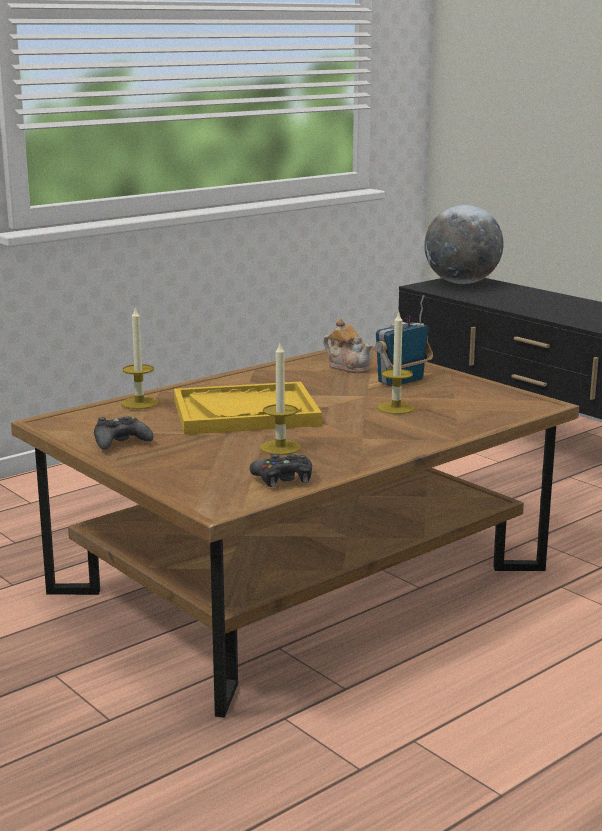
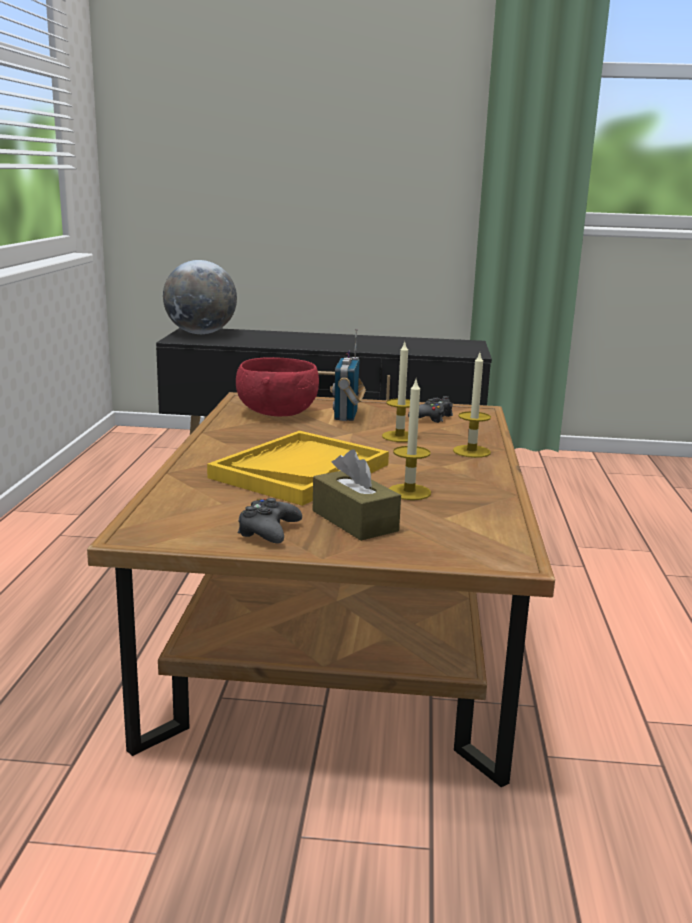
camera: 45 degrees left, 0 degrees up
candle [121,307,158,409] -> candle moved to [453,353,491,458]
black game controller [250,454,312,487] -> black game controller moved to [408,396,453,423]
teapot [323,318,373,373] -> red bowl [236,357,319,416]
none -> brown tissue box [313,450,401,541]

